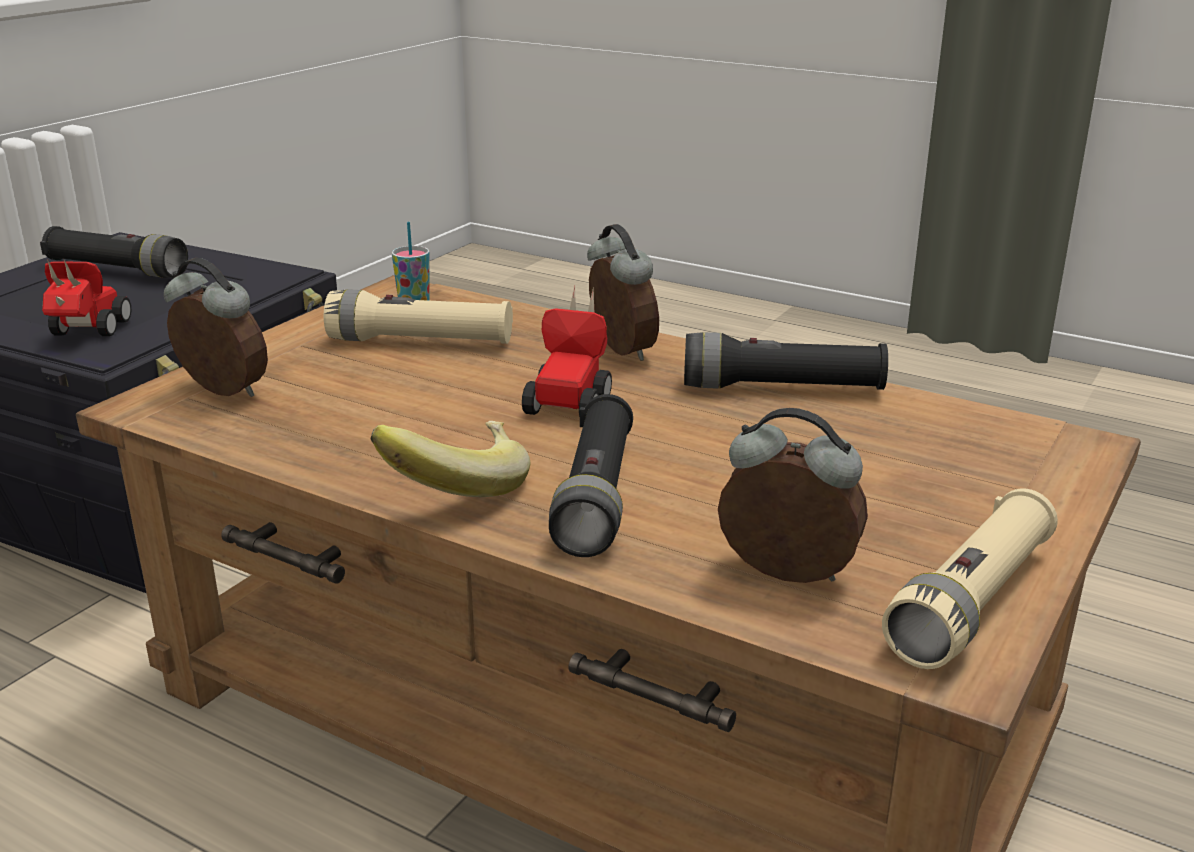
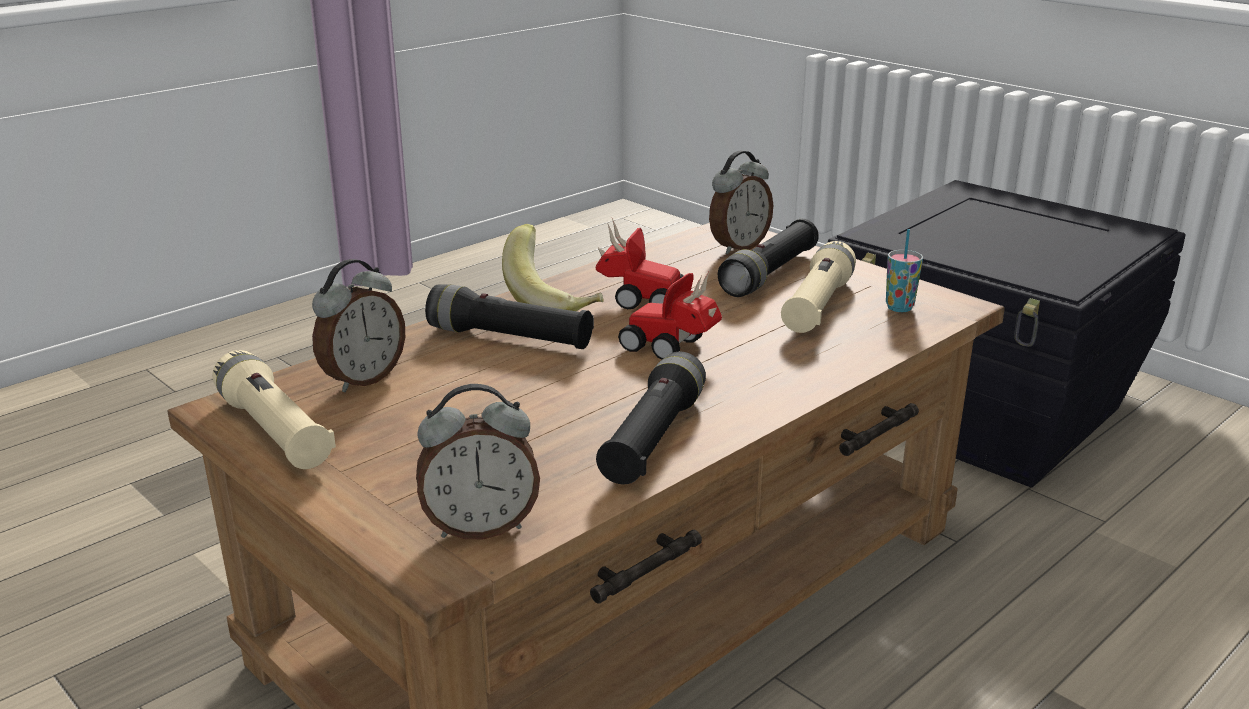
camera: 105 degrees right, 0 degrees up
black flashlight [40,226,188,278] -> black flashlight moved to [718,219,819,297]
toy car [42,259,131,336] -> toy car moved to [596,219,683,310]
alarm clock [587,224,659,361] -> alarm clock moved to [416,384,540,539]

